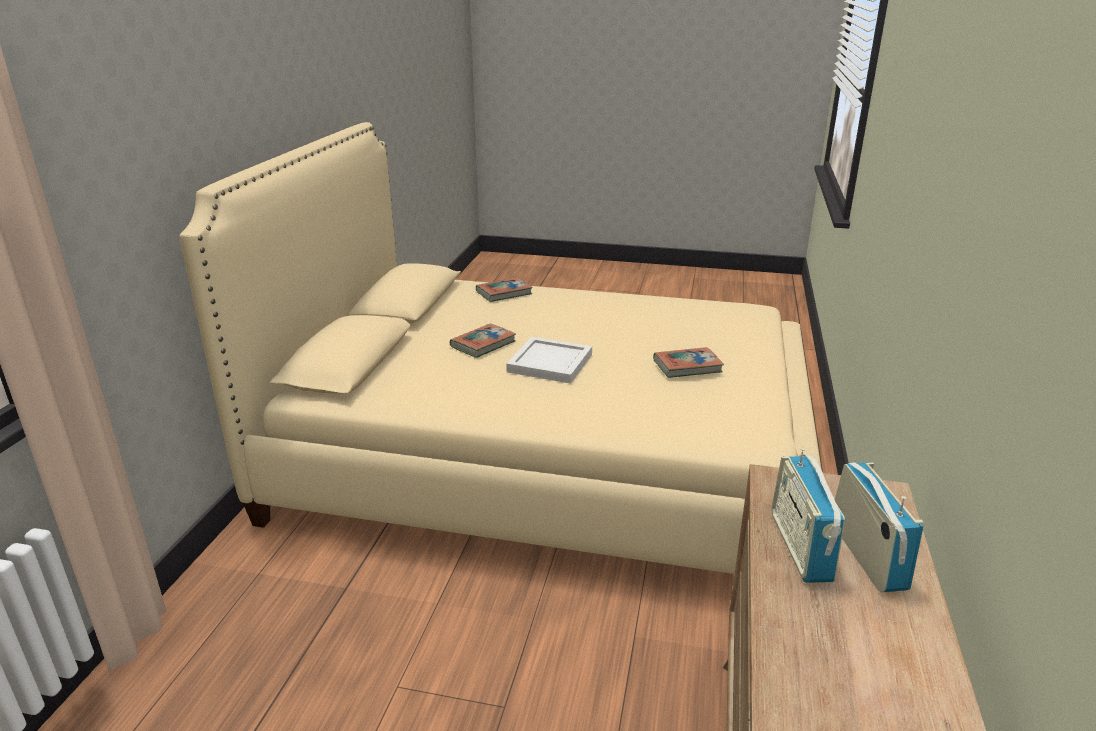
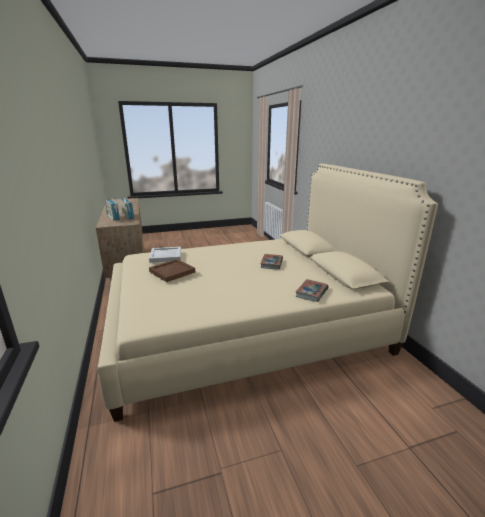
camera: 150 degrees right, 5 degrees down
white tray [506,337,592,384] -> white tray moved to [149,247,181,263]
book [653,347,724,378] -> brown tray [149,259,195,282]

